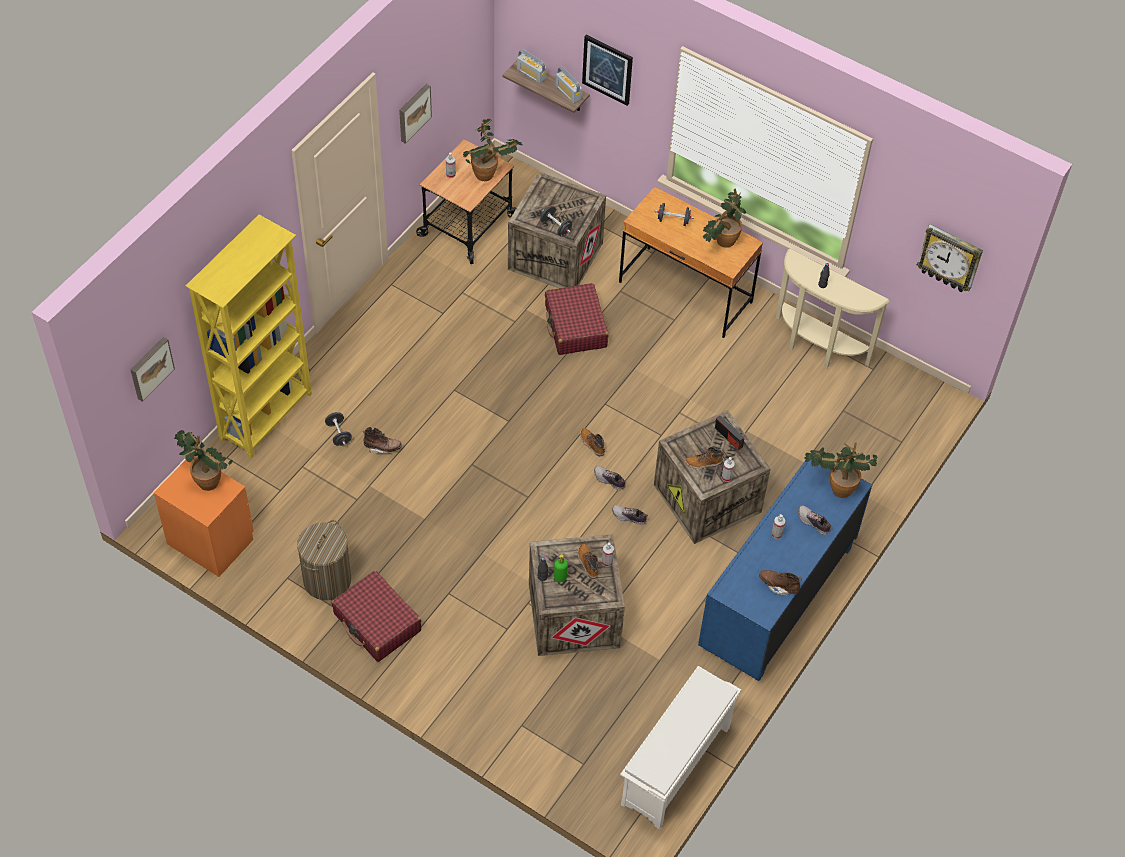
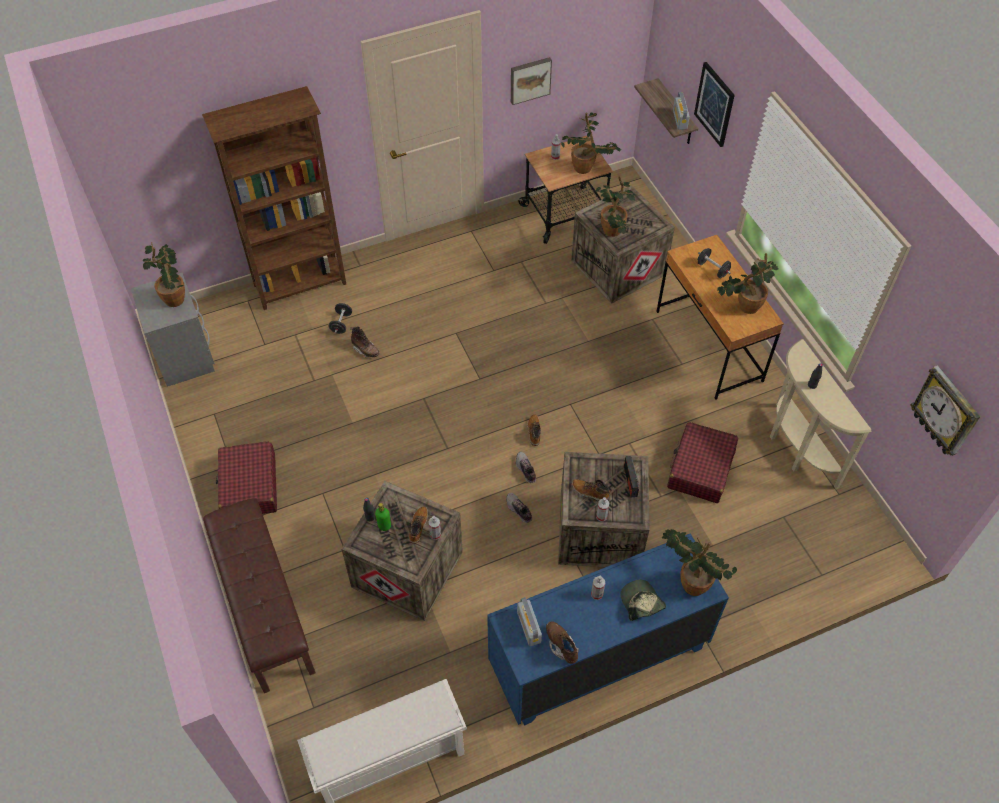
camera: 35 degrees right, 0 degrees up
picture [130,337,175,402] -> none
orange nightstand [154,456,254,577] -> grey nightstand [130,273,215,387]
yellow bookcase [186,215,312,459] -> brown bookcase [202,86,346,310]
laundry basket [297,520,351,600] -> none
radio [517,49,546,84] -> radio moved to [517,597,542,646]
black dumbbell [541,206,572,236] -> potted plant [596,176,635,237]
red suitcase [545,283,608,355] -> red suitcase moved to [667,422,738,503]
shoe [798,506,832,535] -> cap [620,580,666,621]
none -> brown bench [203,498,316,693]

